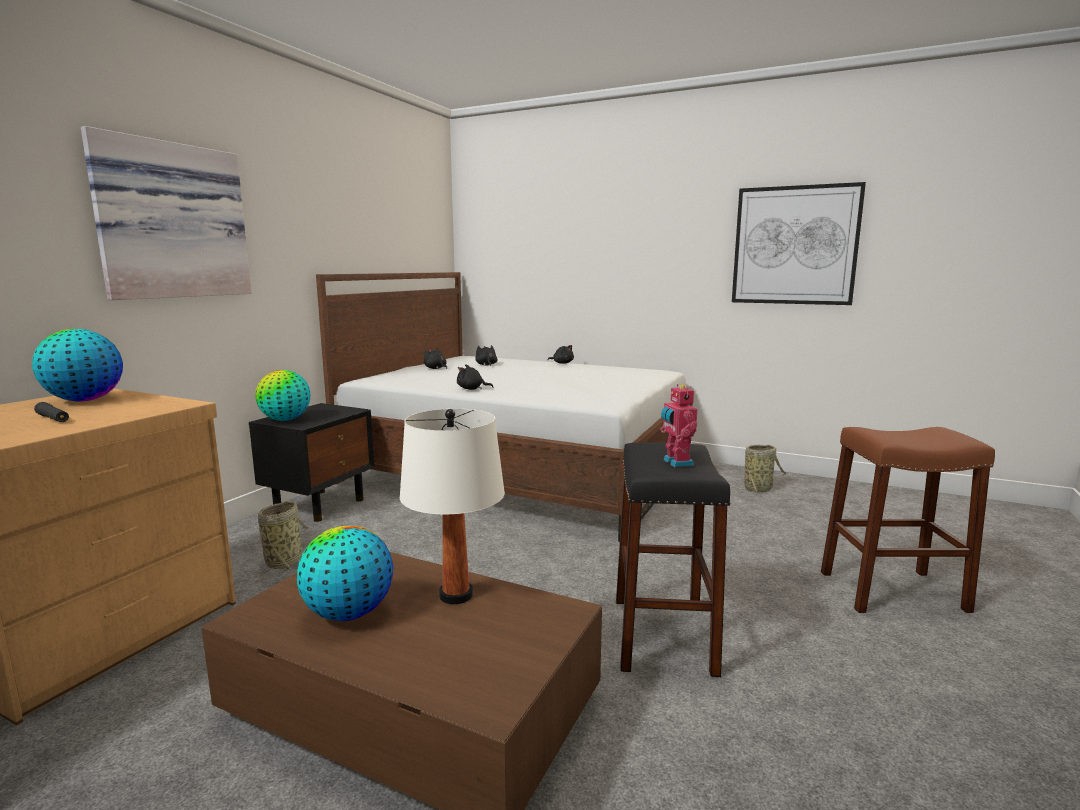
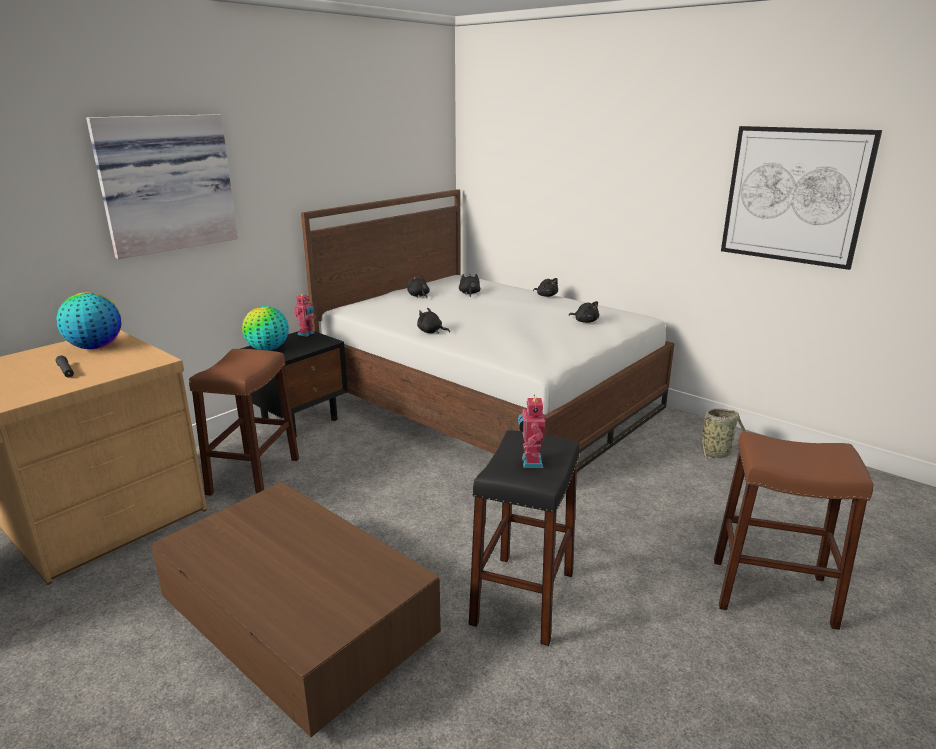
camera: 15 degrees right, 10 degrees up
basket [258,501,308,579] -> brown stool [189,349,299,496]
globe [297,525,393,621] -> none
white table lamp [400,409,505,604] -> none
none -> toy robot [294,293,316,337]
none -> black plush toy [569,301,599,323]

